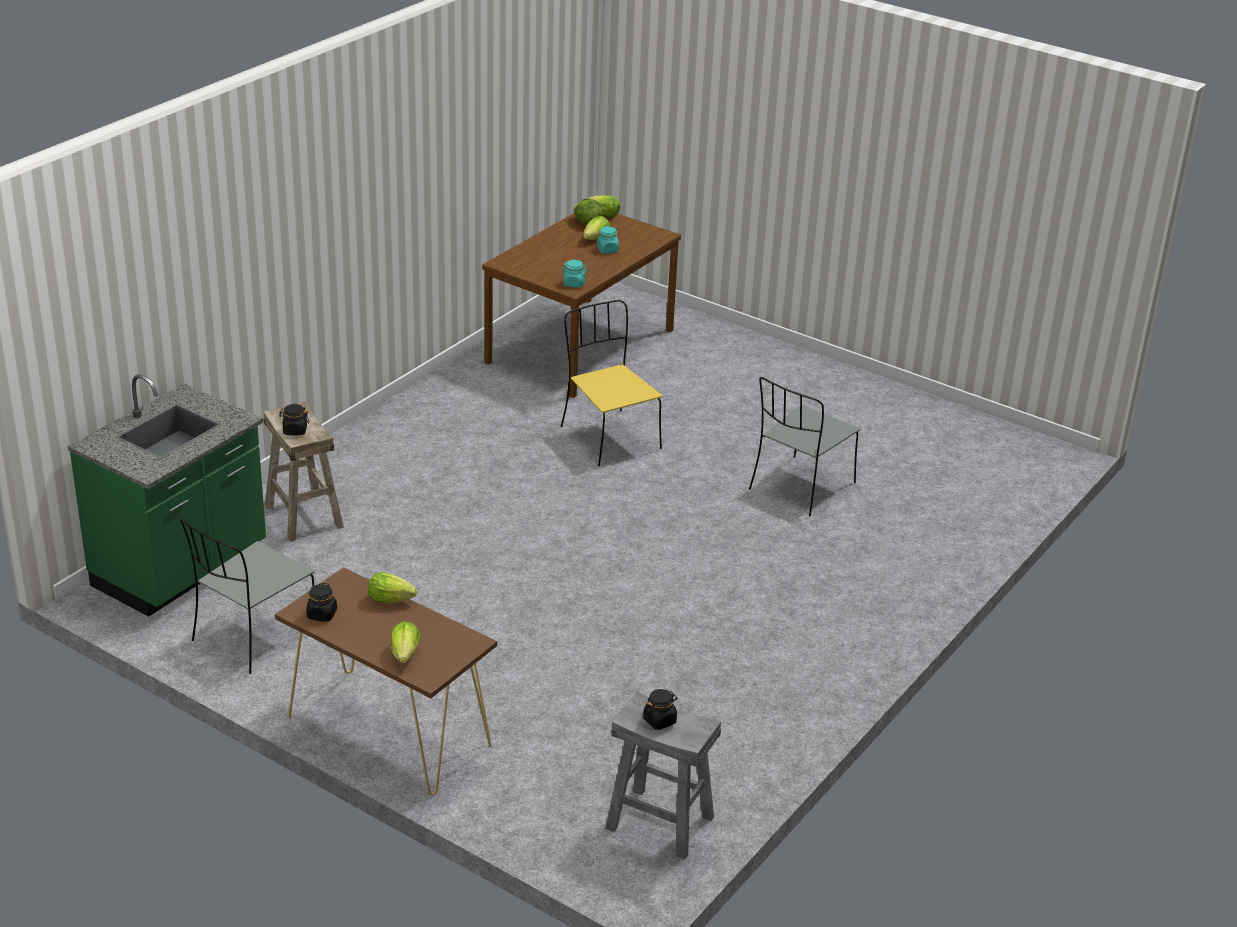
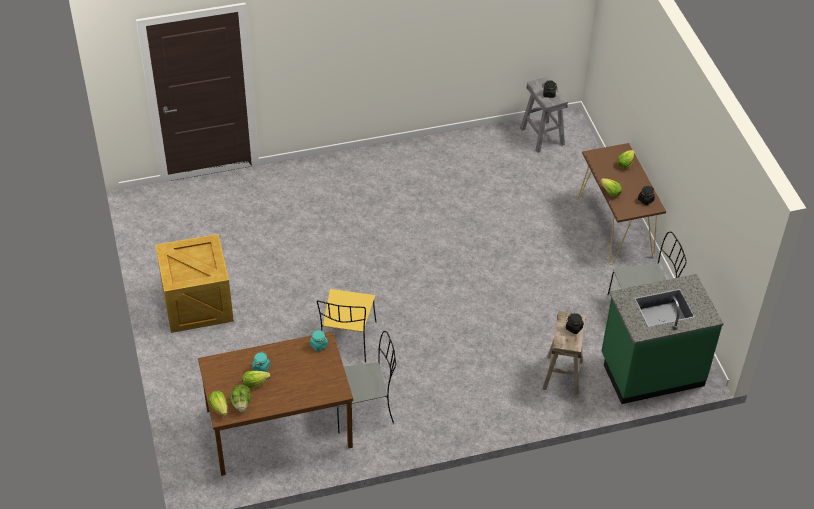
camera: 140 degrees left, 15 degrees up
grey chair [749,377,860,516] -> grey chair moved to [337,331,396,433]
none -> crate [156,234,234,333]

